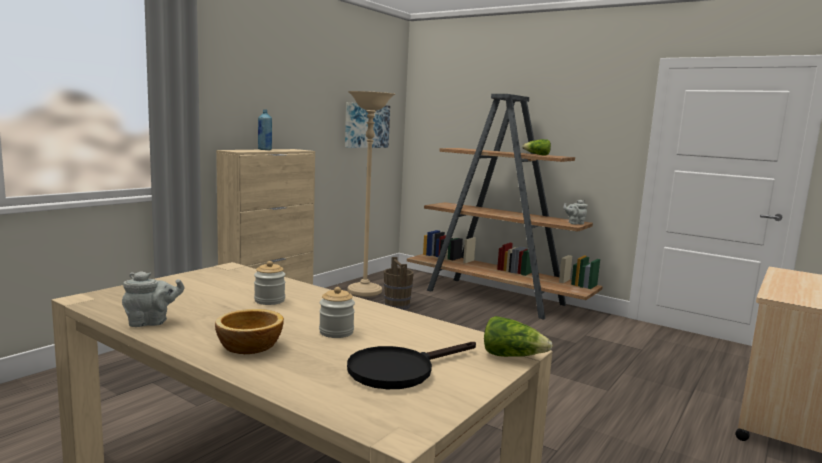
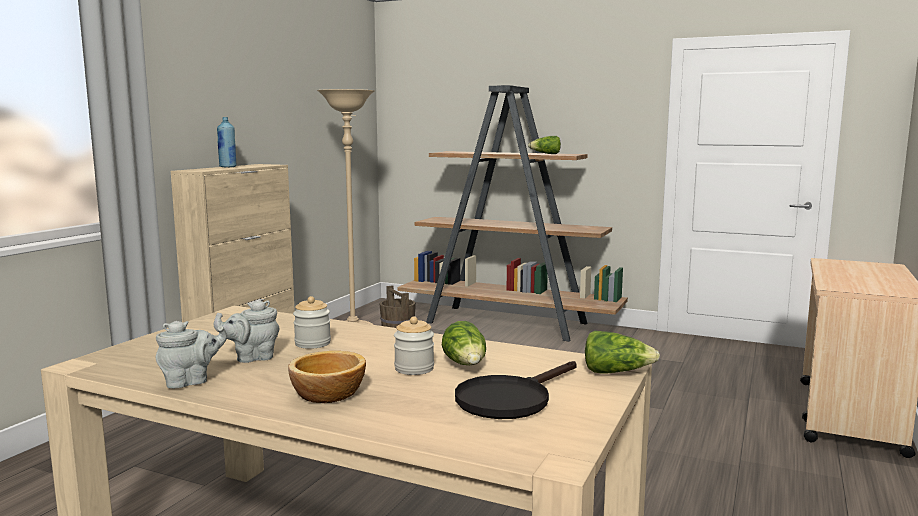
camera: 10 degrees left, 0 degrees up
picture [345,102,390,148] -> none
grey teapot [563,200,588,225] -> grey teapot moved to [214,300,280,363]
none -> lettuce [442,321,486,365]

